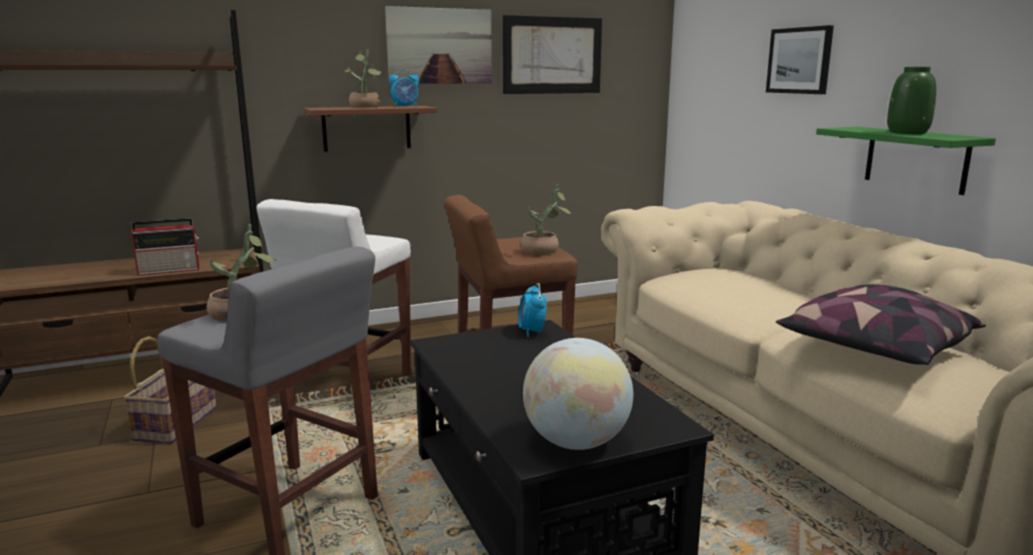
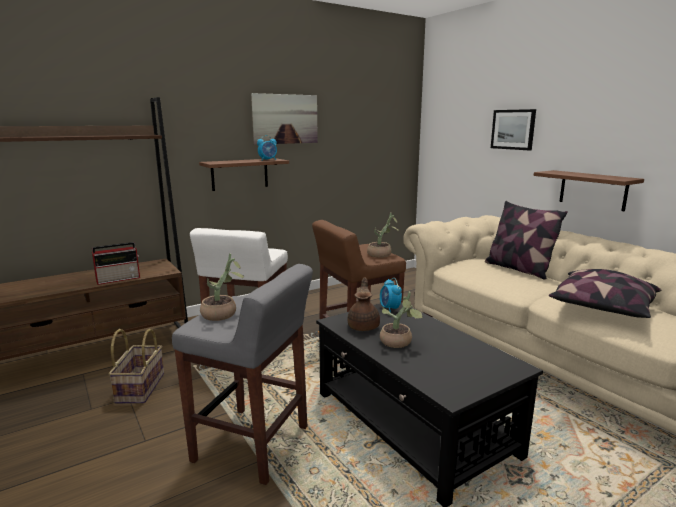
camera: 10 degrees left, 0 degrees up
potted plant [345,49,381,108] -> potted plant moved to [380,291,423,348]
picture [503,15,602,94] -> none
globe [523,338,633,450] -> none
green shelf [816,127,996,195] -> brown shelf [534,170,644,212]
green vase [887,67,936,134] -> none
none -> brown teapot [347,277,380,331]
none -> pillow [485,201,568,280]

